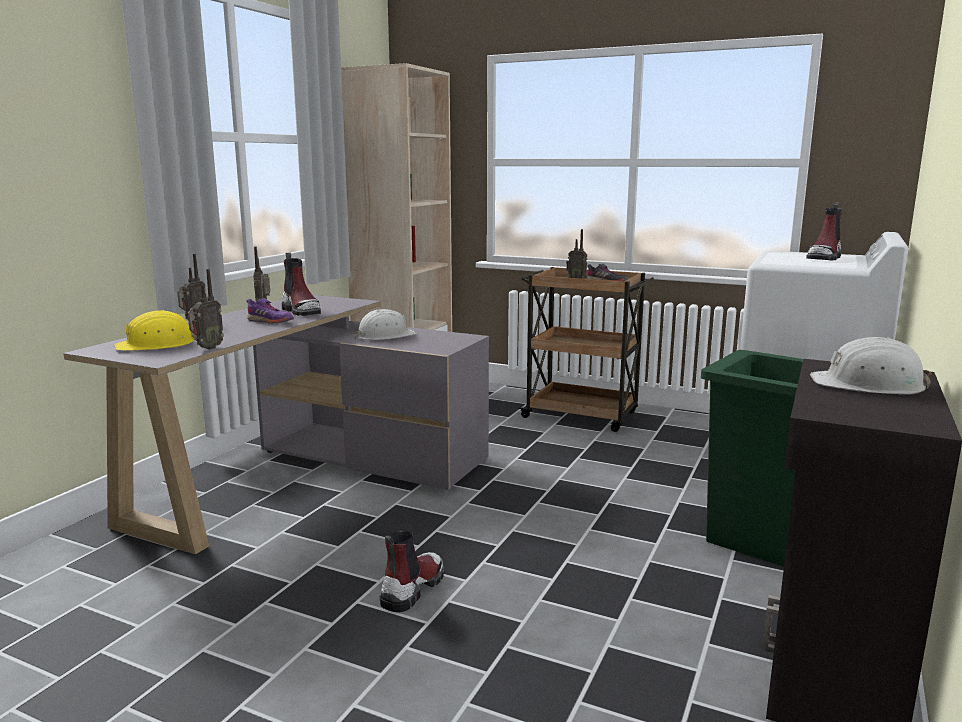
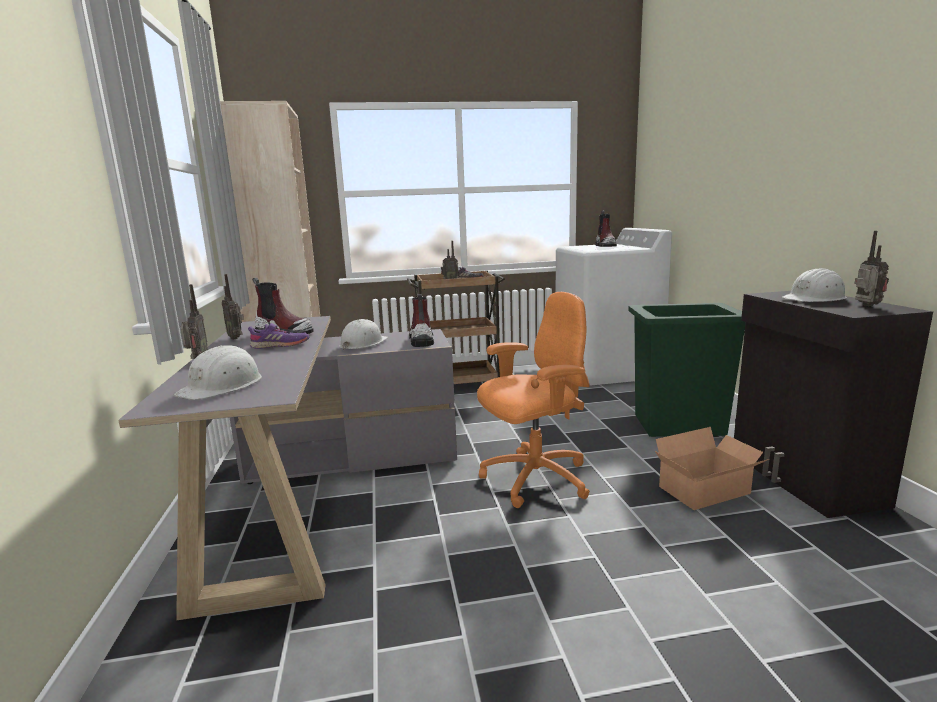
camera: 35 degrees left, 0 degrees up
yellow hard hat [114,310,197,351] -> white hard hat [174,345,262,400]
radio [188,269,224,350] -> radio moved to [854,231,889,306]
boot [380,531,445,612] -> boot moved to [409,294,434,347]
none -> orange office chair [477,292,590,508]
none -> cardboard box [655,427,769,510]

